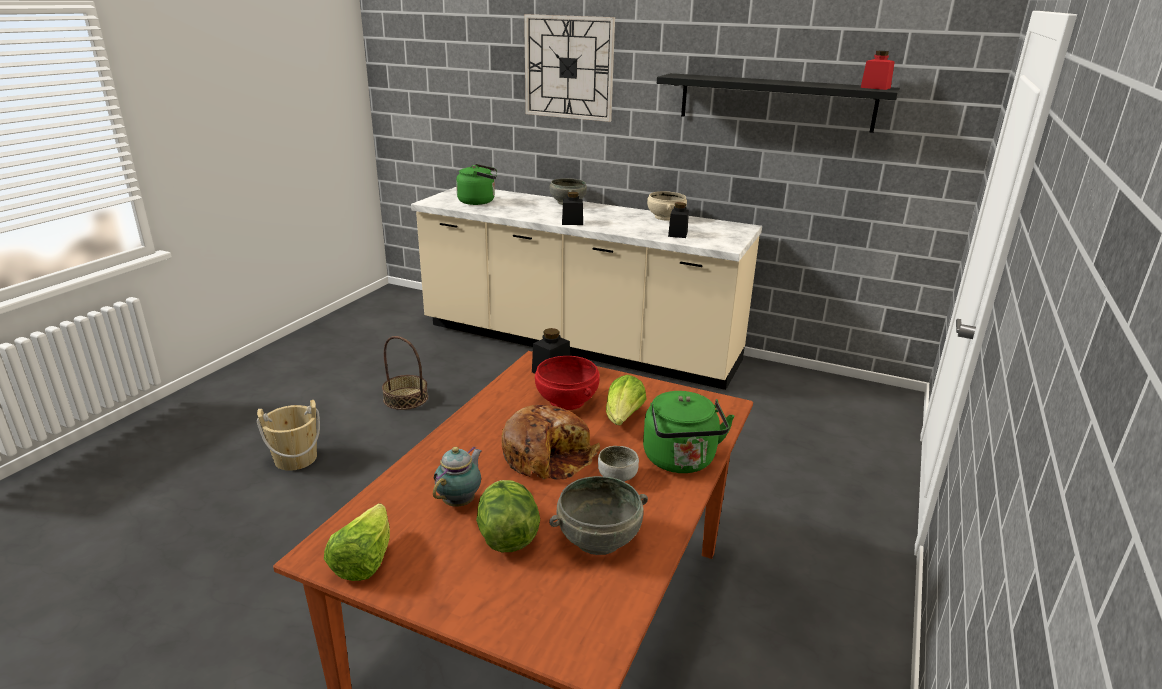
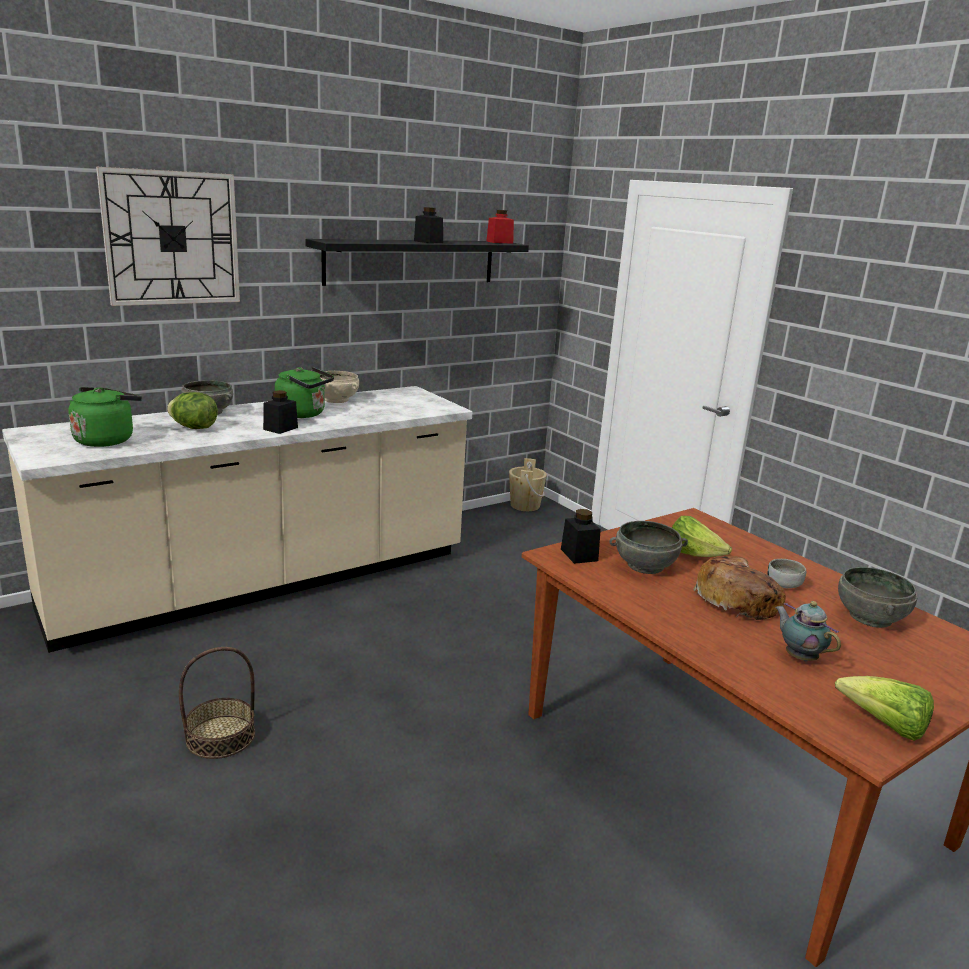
camera: 60 degrees left, 5 degrees down
beige bucket [257,400,320,471] -> beige bucket moved to [509,458,547,511]
lettuce [476,480,540,552] -> lettuce moved to [167,392,218,429]
red bowl [535,356,600,410] -> grey bowl [609,521,688,574]
green kettle [643,391,735,473] -> green kettle moved to [275,367,334,418]
black jar [668,202,689,238] -> black jar moved to [414,207,443,243]

